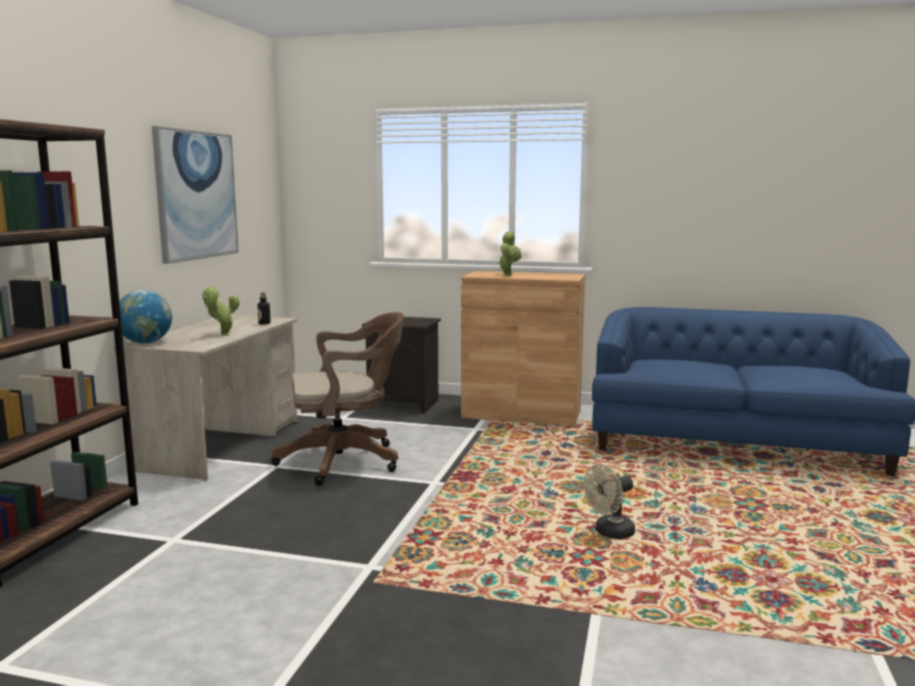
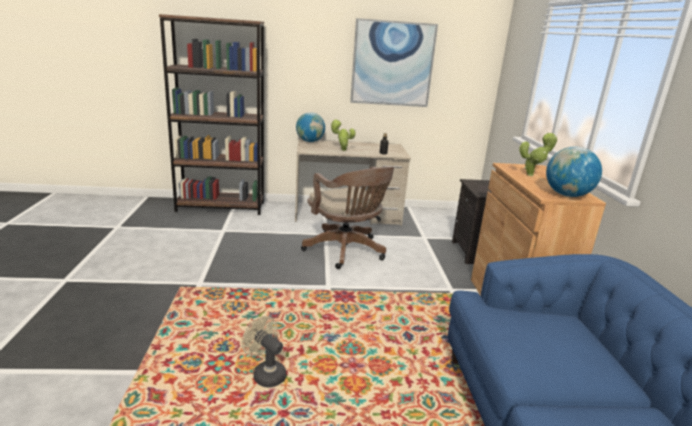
camera: 70 degrees right, 10 degrees up
none -> globe [546,146,602,197]

